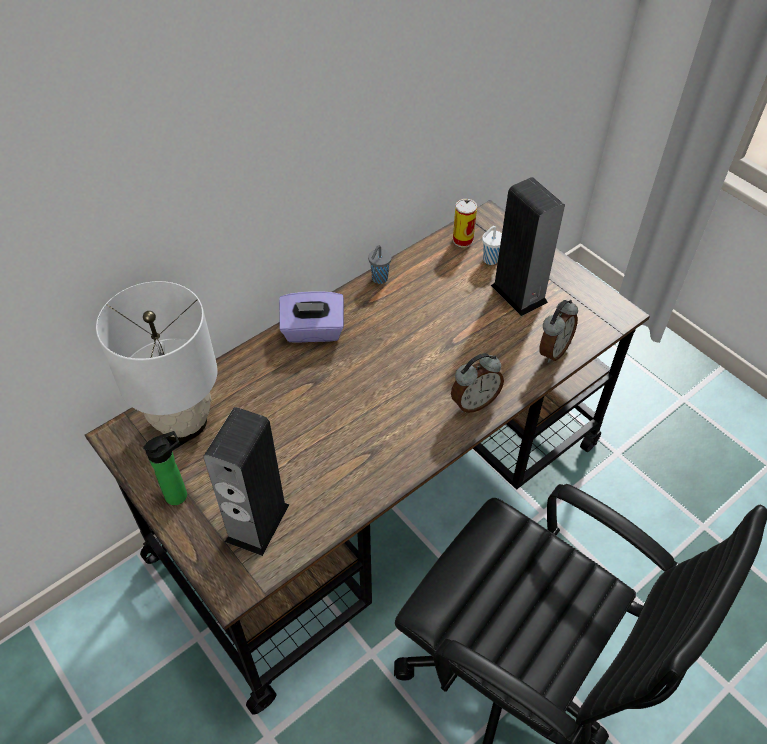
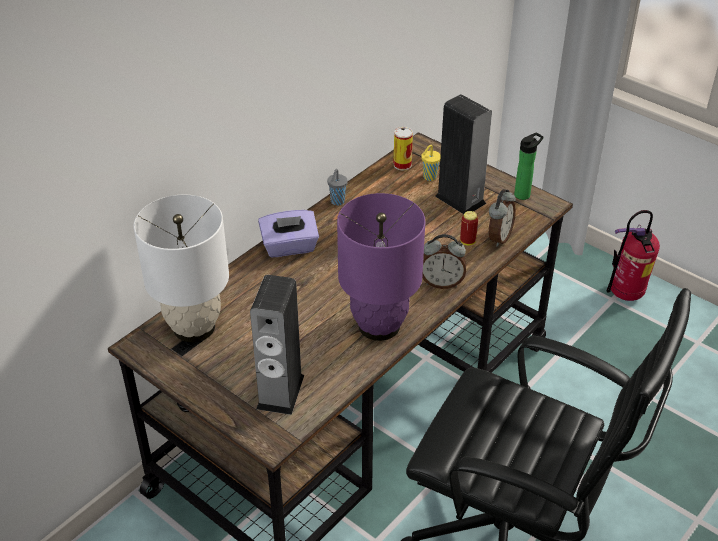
camera: 10 degrees left, 10 degrees down
bottle [143,431,187,505] -> bottle moved to [514,132,543,200]
alarm clock [451,353,504,413] -> alarm clock turned 45 degrees clockwise [422,234,466,289]
white cup [482,226,502,265] -> yellow cup [421,145,441,181]
none -> purple table lamp [337,193,425,341]
none -> can [460,211,478,246]
none -> fire extinguisher [606,210,660,301]

